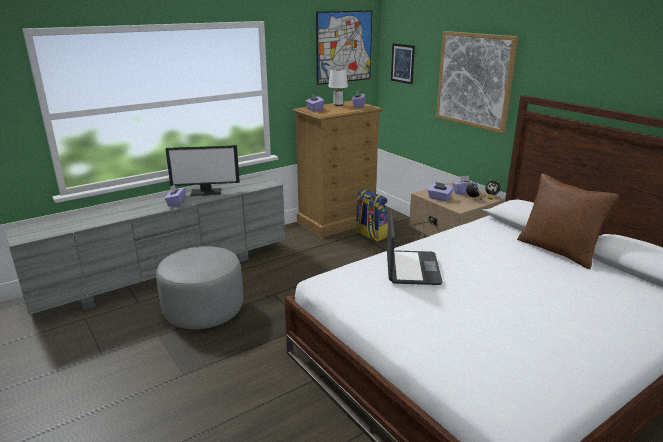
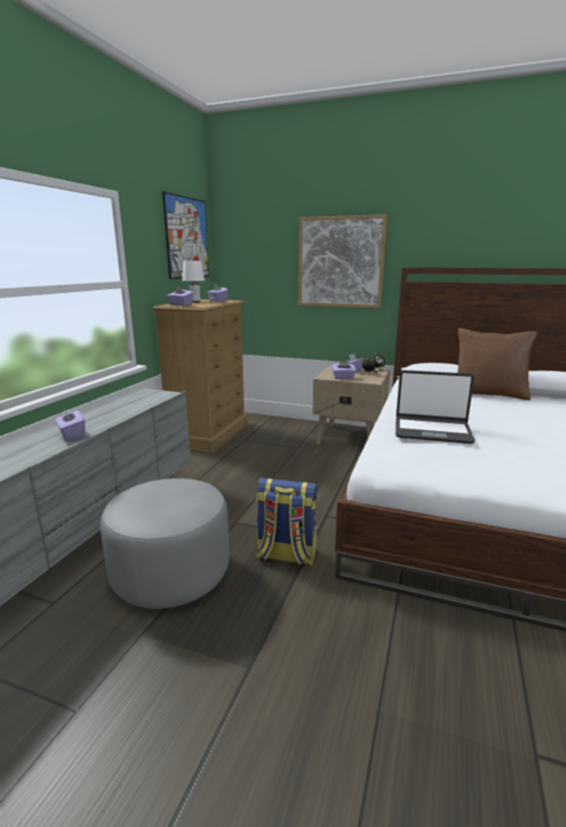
camera: 35 degrees left, 5 degrees down
monitor [165,145,240,196] -> none
backpack [355,189,388,241] -> backpack moved to [256,478,318,565]
laptop [387,210,443,285] -> laptop turned 135 degrees clockwise [396,370,475,444]
picture [391,43,415,84] -> none

